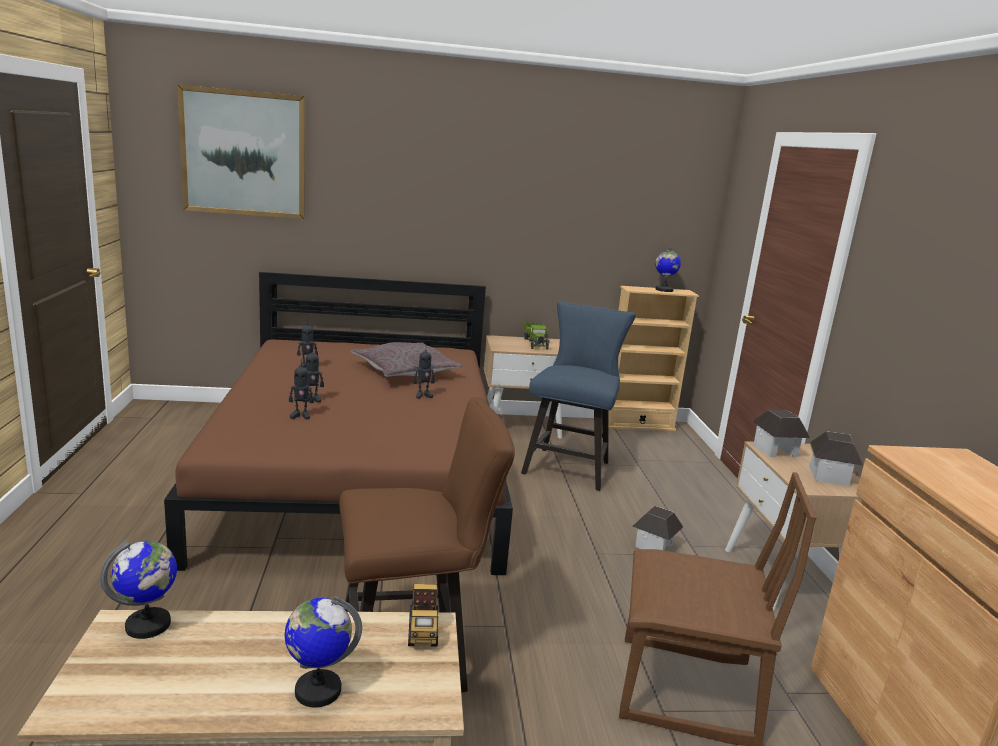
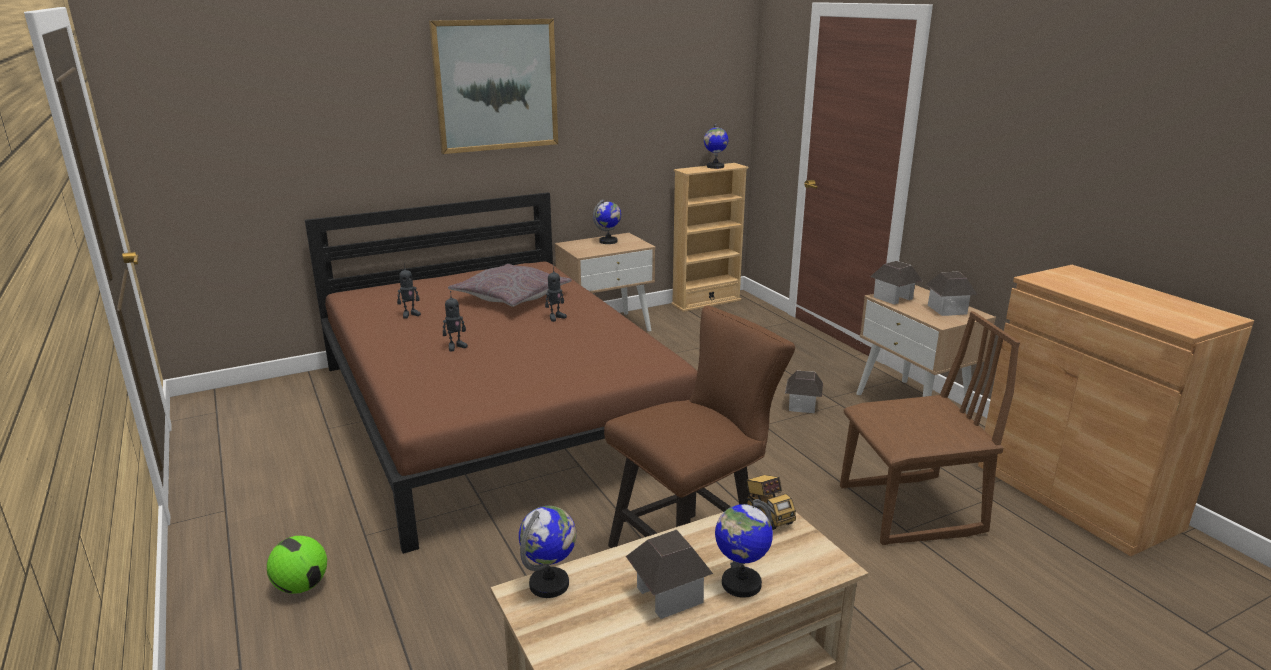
camera: 20 degrees left, 5 degrees up
picture [177,85,305,219] -> picture moved to [429,19,558,154]
toy robot [289,360,314,419] -> none
blue chair [521,302,636,491] -> none
toy truck [524,322,551,350] -> globe [593,199,621,244]
none -> football [267,536,327,594]
none -> toy house [626,530,713,619]

